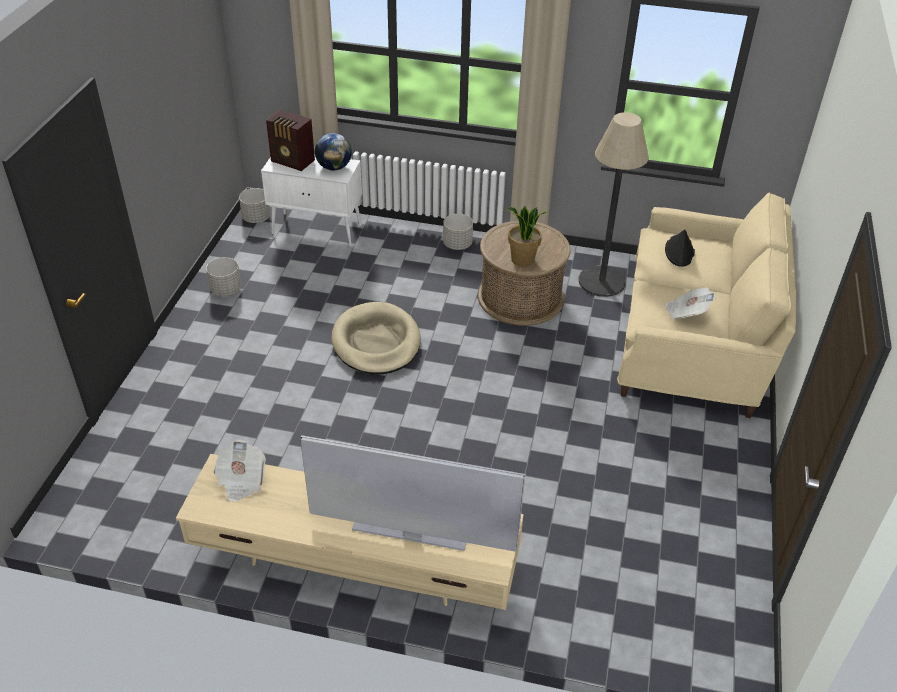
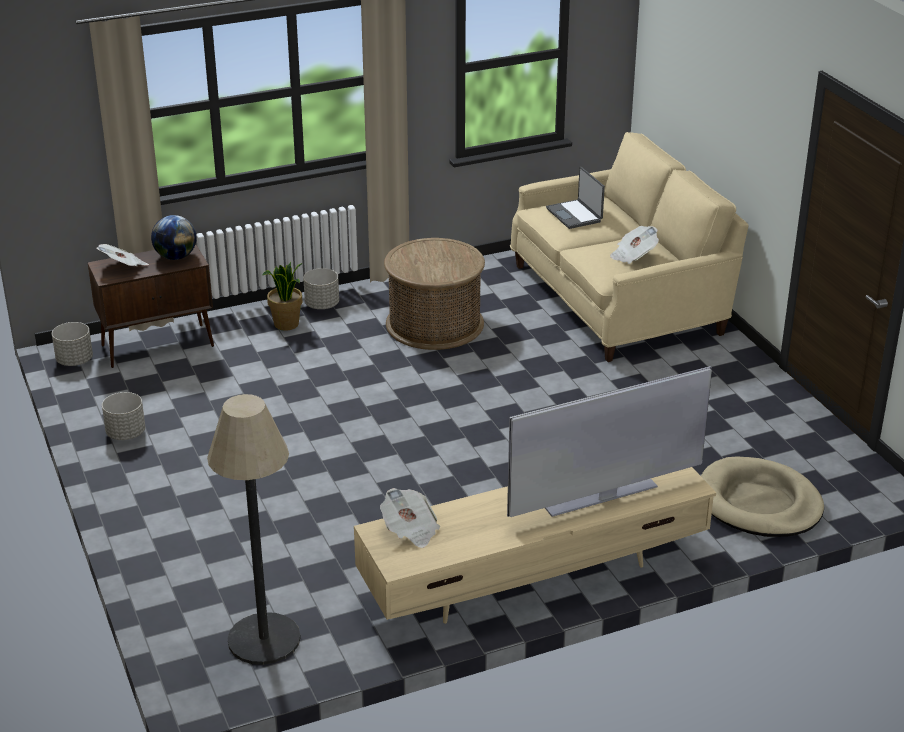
camera: 35 degrees left, 10 degrees down
white cabinet [261,154,362,246] -> brown cabinet [87,244,214,368]
radio [266,110,315,171] -> newspaper [96,244,149,267]
beige dog bed [332,302,421,375] -> beige dog bed moved to [701,457,824,537]
potted plant [505,206,546,267] -> potted plant moved to [262,262,303,331]
floor lamp [579,112,649,297] -> floor lamp moved to [207,394,301,665]
black hat [665,230,695,267] -> laptop [546,167,605,229]

